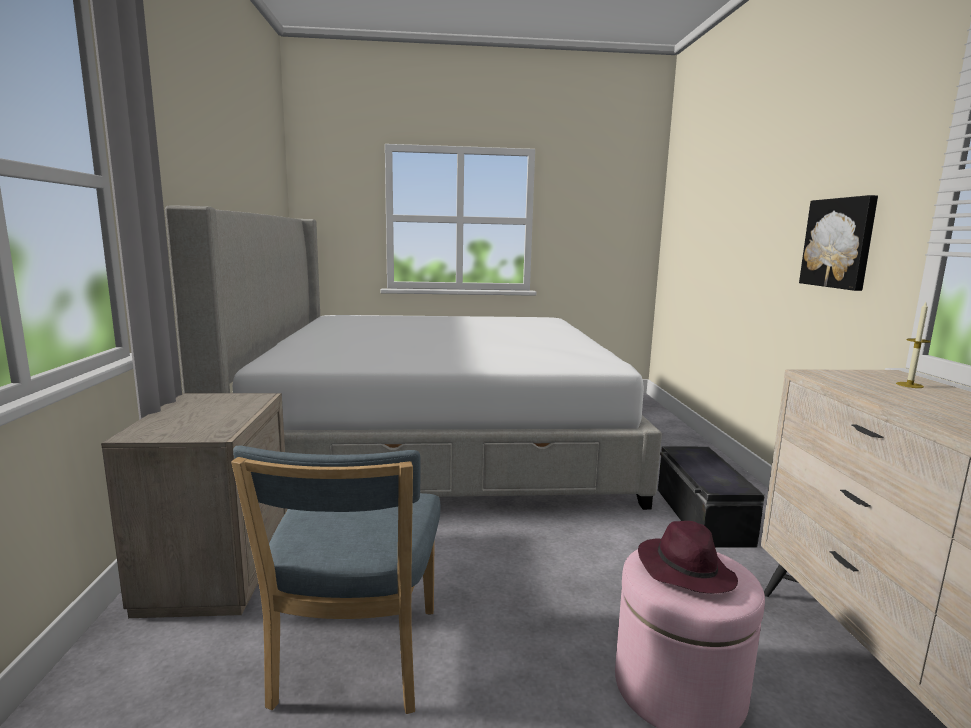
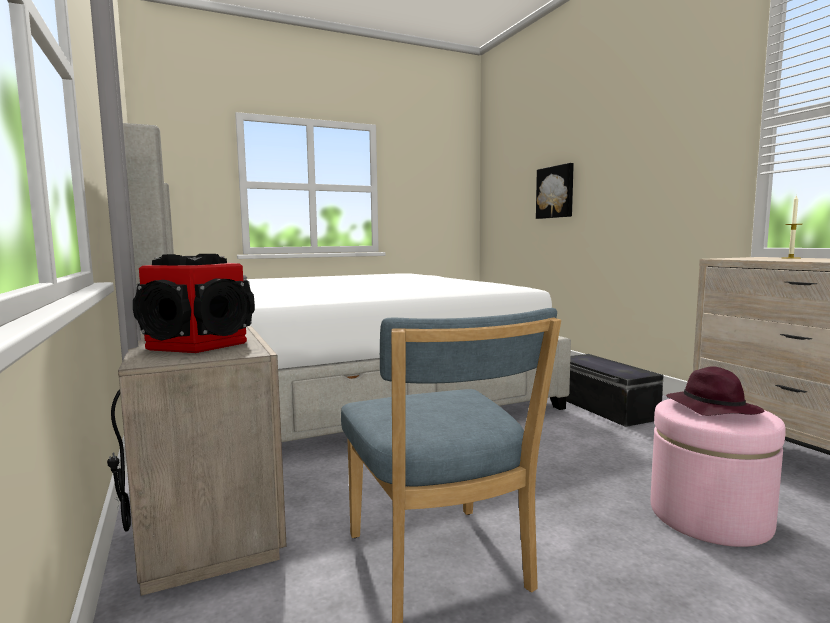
camera: 20 degrees left, 5 degrees down
picture [799,195,878,291] -> picture moved to [536,163,574,219]
none -> speaker [133,254,255,353]

